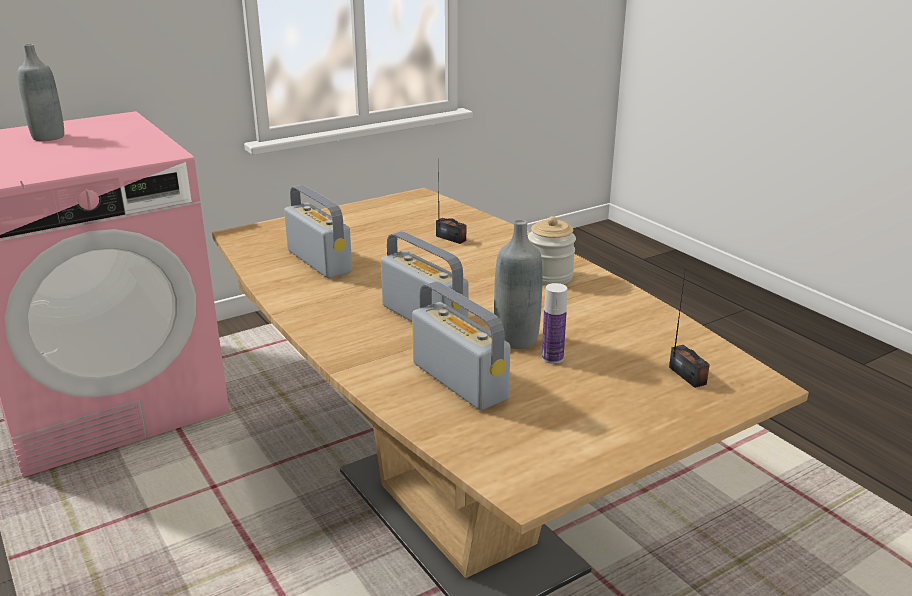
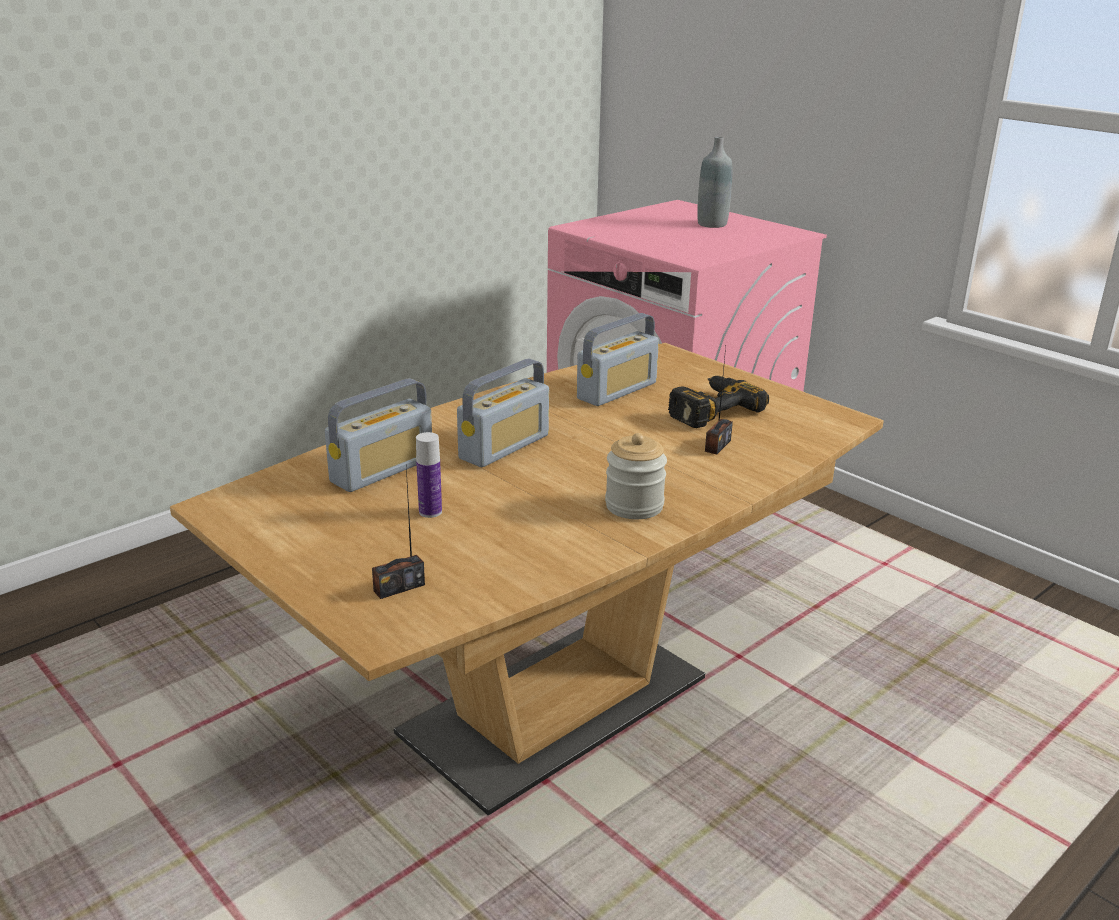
camera: 80 degrees right, 0 degrees up
grey bottle [494,220,543,349] -> none
none -> power drill [668,376,769,428]

